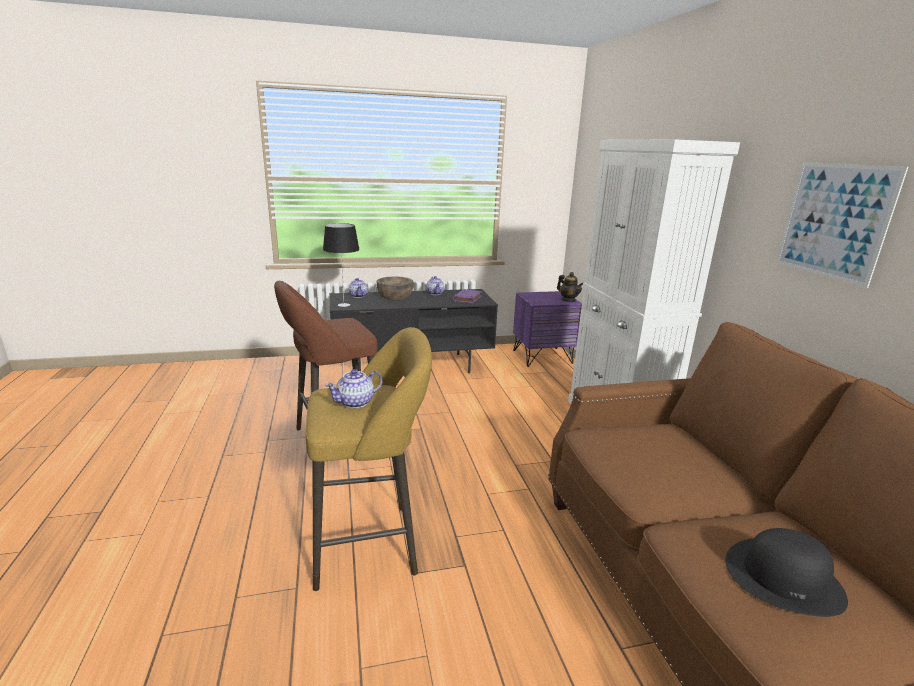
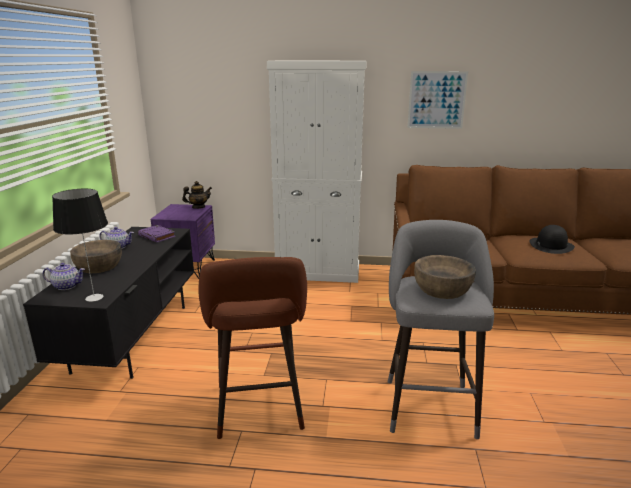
camera: 70 degrees left, 0 degrees up
yellow stool [306,327,432,591] -> grey stool [388,220,494,439]
teapot [325,369,382,408] -> brown bowl [414,255,476,299]

